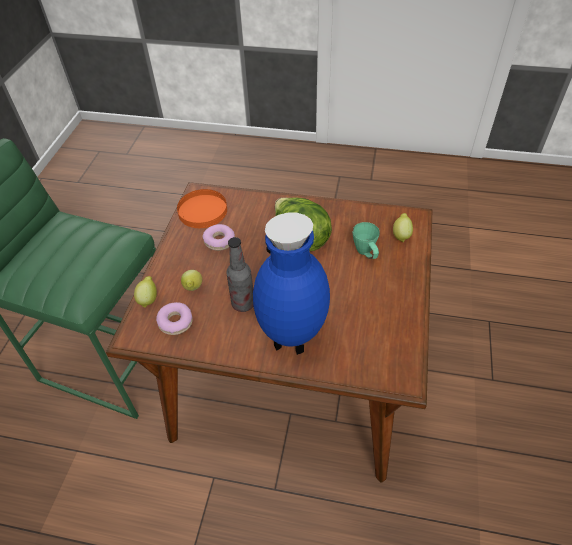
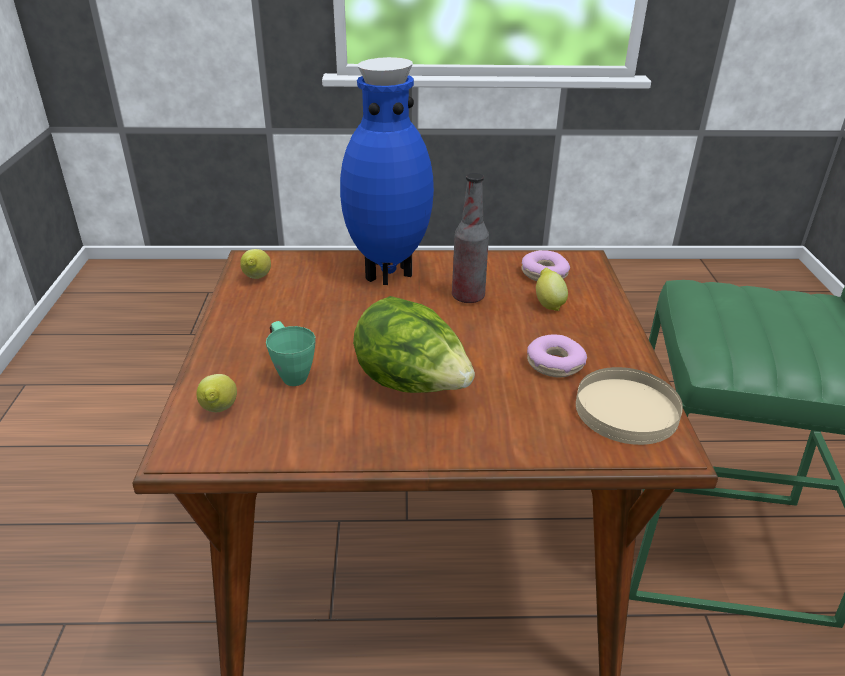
camera: 165 degrees right, 15 degrees down
lemon [134,276,157,308] -> lemon moved to [240,249,271,279]
orange plate [177,189,227,228] -> beige plate [576,367,683,445]

